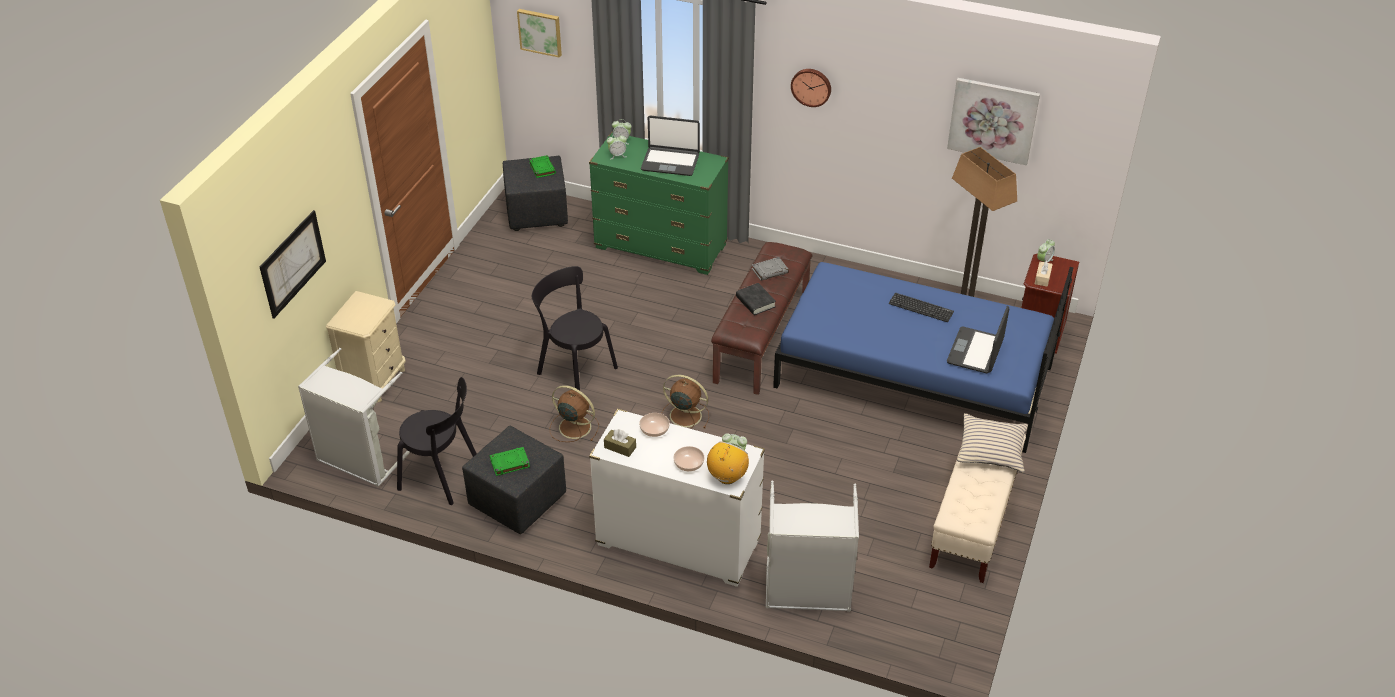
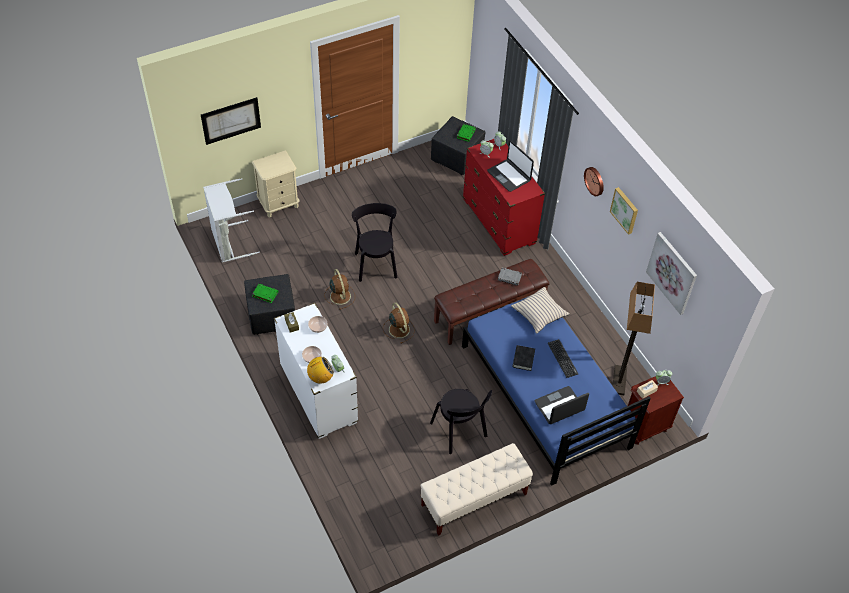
camera: 40 degrees right, 10 degrees up
black chair [397,377,477,505] -> black chair moved to [430,389,492,454]
picture [517,9,562,58] -> picture moved to [610,187,638,235]
green dresser [589,132,729,275] -> red dresser [463,139,545,256]
black book [736,283,776,315] -> black book moved to [512,345,535,371]
grey laundry basket [766,480,859,612] -> none
beige pillow [957,413,1028,473] -> beige pillow moved to [511,287,570,334]

